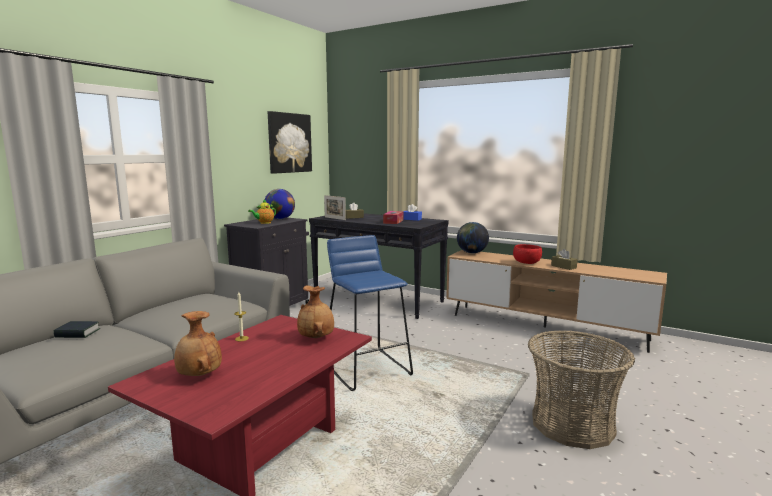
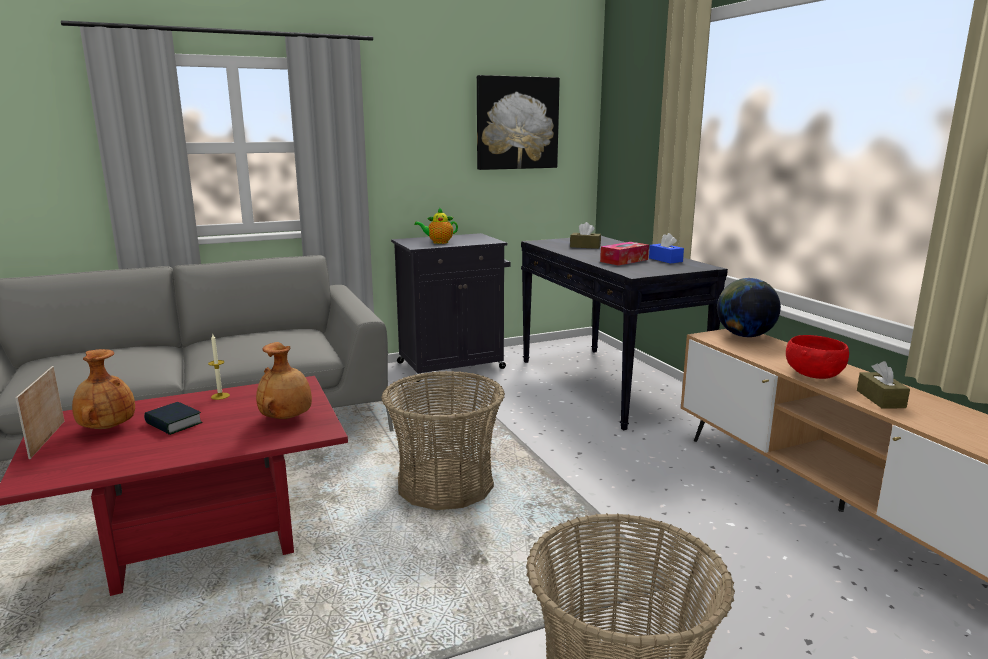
camera: 35 degrees right, 5 degrees up
book [53,321,100,338] -> book moved to [144,402,203,435]
globe [265,189,295,219] -> none
picture frame [324,195,346,220] -> picture frame moved to [15,366,64,459]
blue stool [327,235,413,391] -> basket [381,371,505,510]

